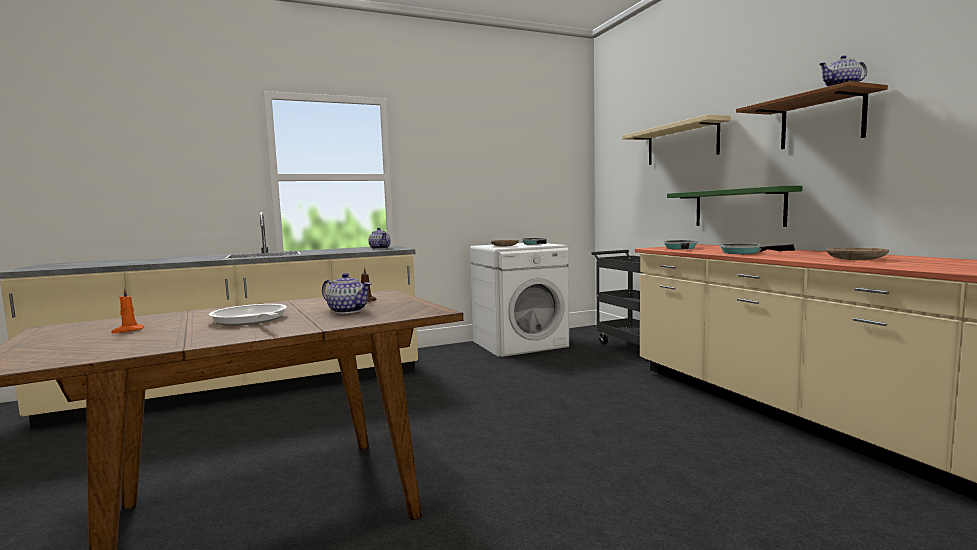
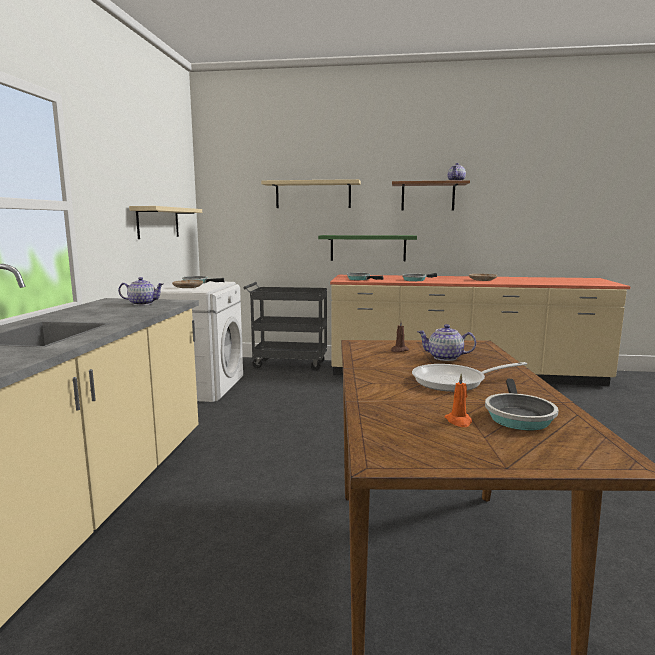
camera: 60 degrees left, 5 degrees up
teapot [322,273,372,314] -> teapot turned 135 degrees counterclockwise [417,324,476,361]
none -> beige shelf [129,206,202,239]
none -> frying pan [485,378,558,430]

